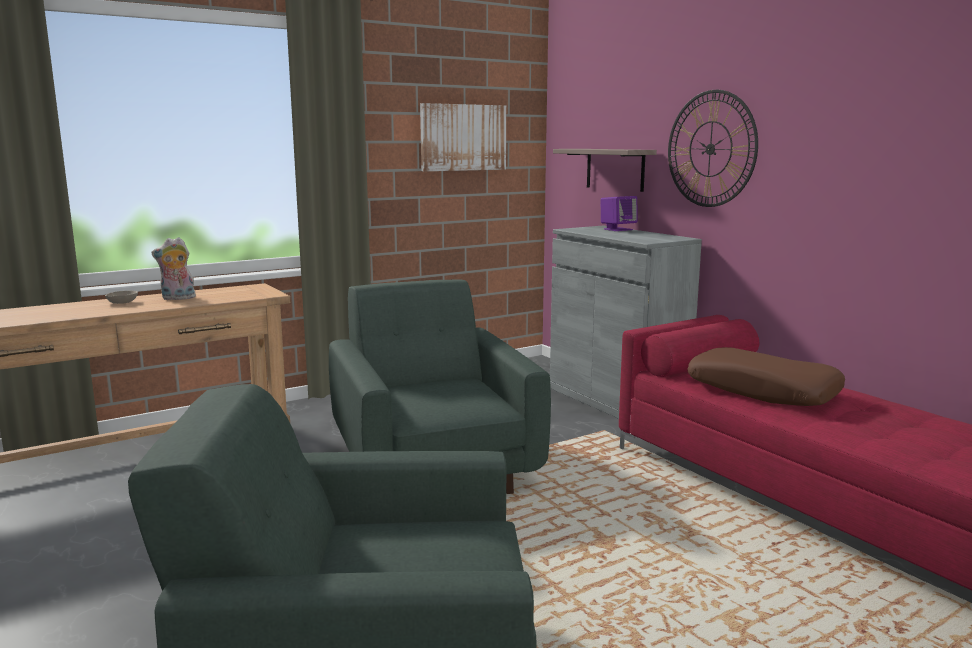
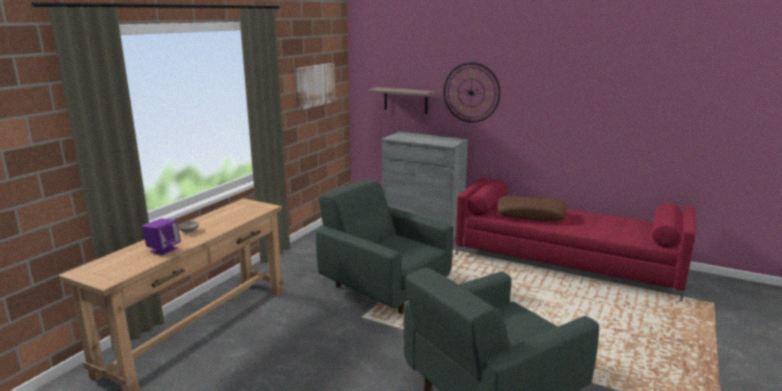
camera: 30 degrees left, 5 degrees up
plush toy [152,237,196,300] -> none
purple speaker [600,196,638,231] -> purple speaker moved to [142,219,181,255]

